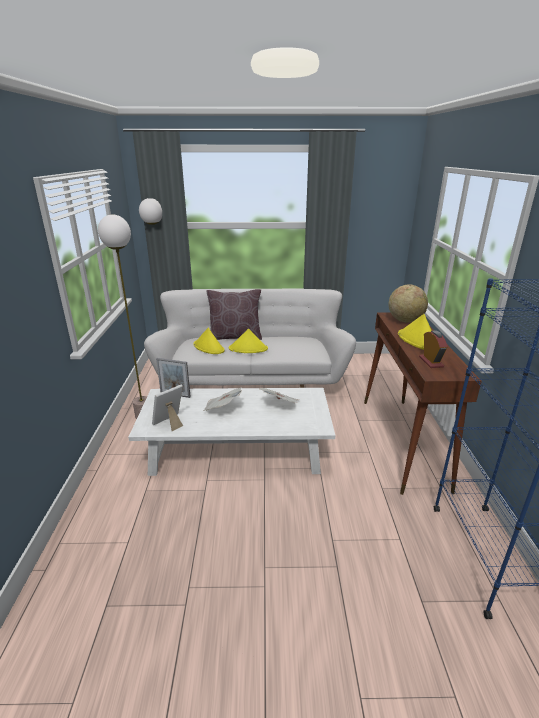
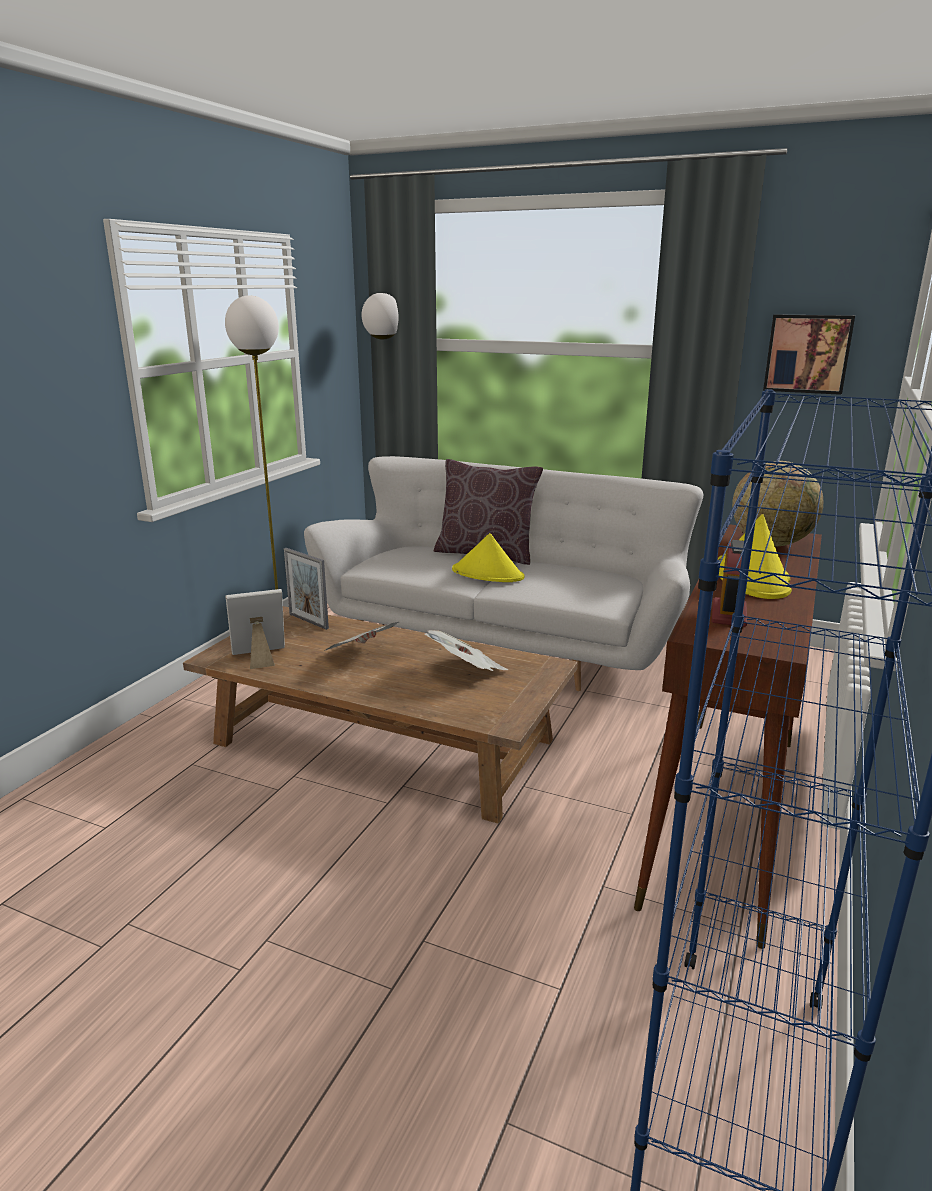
camera: 25 degrees right, 5 degrees down
white coffee table [128,388,335,476] -> brown coffee table [183,606,577,824]
yellow hat [193,328,225,354] -> none
none -> picture [763,314,855,395]

